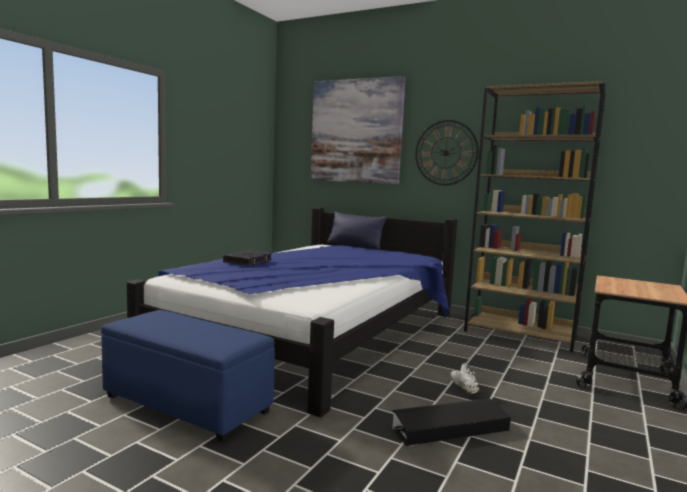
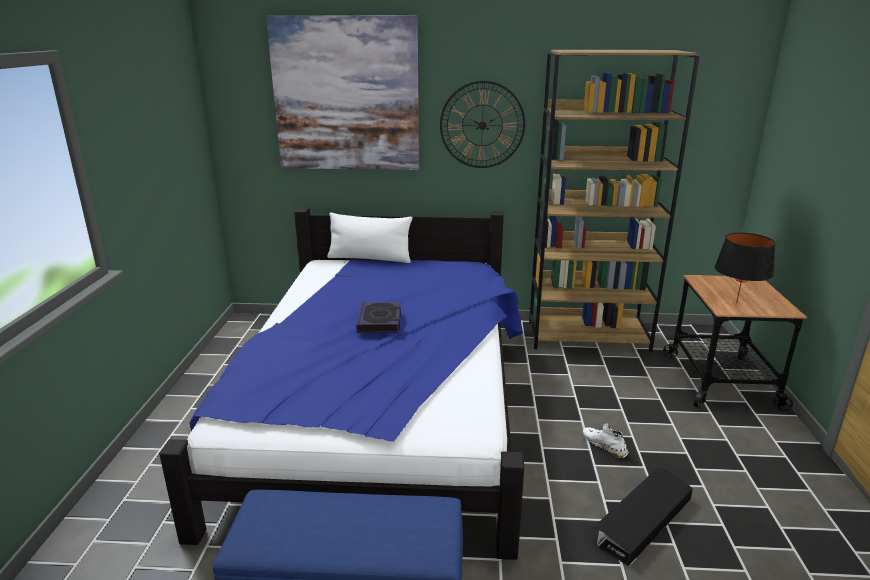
camera: 25 degrees left, 15 degrees up
book [223,250,272,266] -> book moved to [356,302,401,333]
blue pillow [327,211,387,250] -> white pillow [327,213,412,263]
none -> black table lamp [715,233,776,303]

